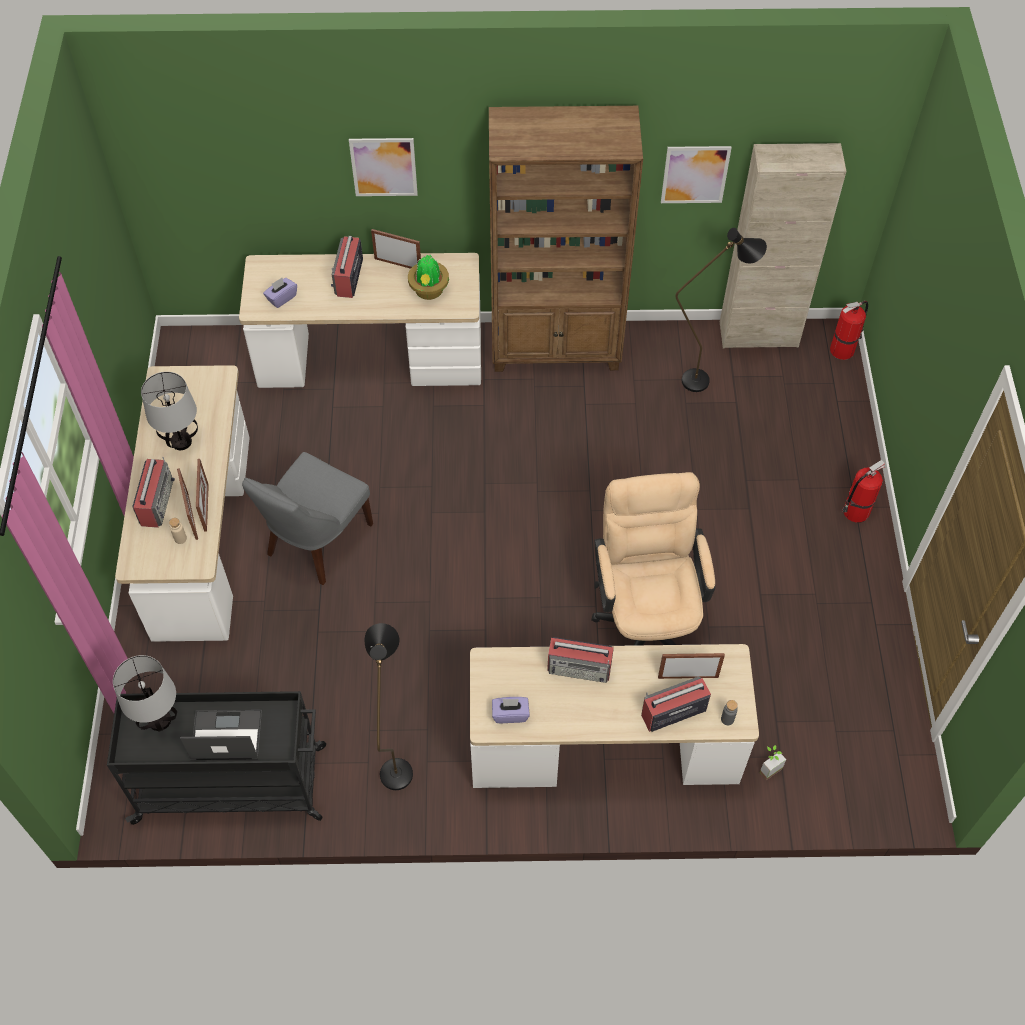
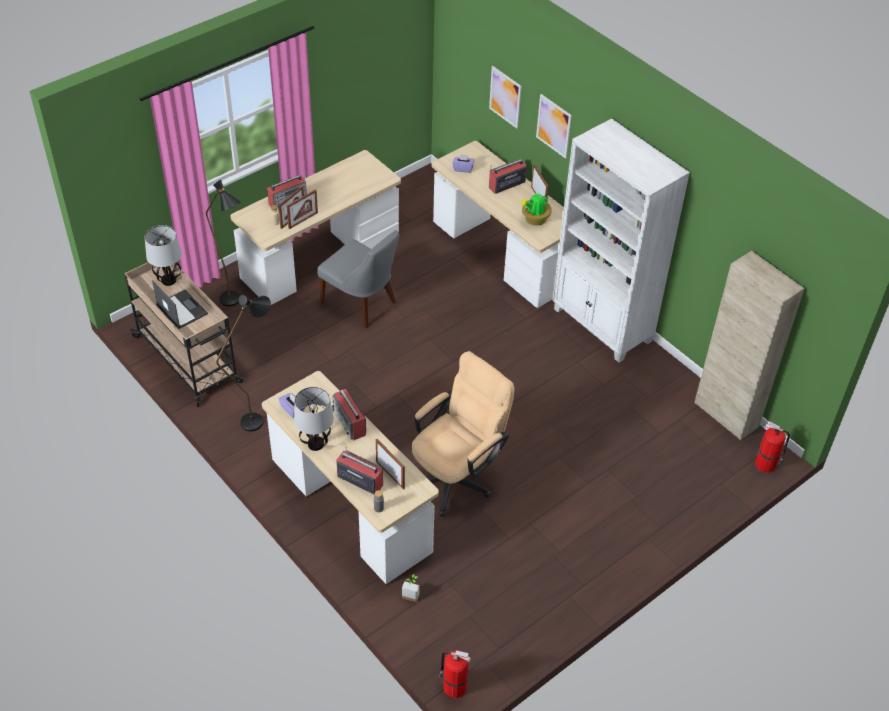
camera: 50 degrees right, 10 degrees down
black cart [107,691,326,825] -> beige cart [124,262,244,407]
table lamp [141,372,198,450] -> table lamp moved to [294,387,334,451]
grey chair [242,452,373,585] -> grey chair turned 135 degrees counterclockwise [318,230,399,328]
brown bookcase [489,106,643,372] -> white bookcase [553,118,690,363]
picture [661,146,732,203] -> picture moved to [489,66,522,129]
black floor lamp [675,228,767,392] -> black floor lamp moved to [206,180,240,307]
fire extinguisher [842,460,885,523] -> fire extinguisher moved to [439,650,471,698]

